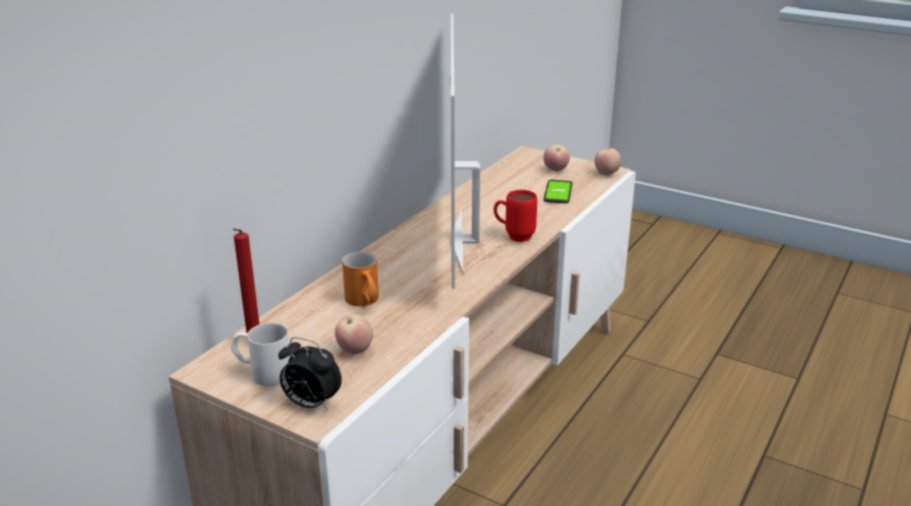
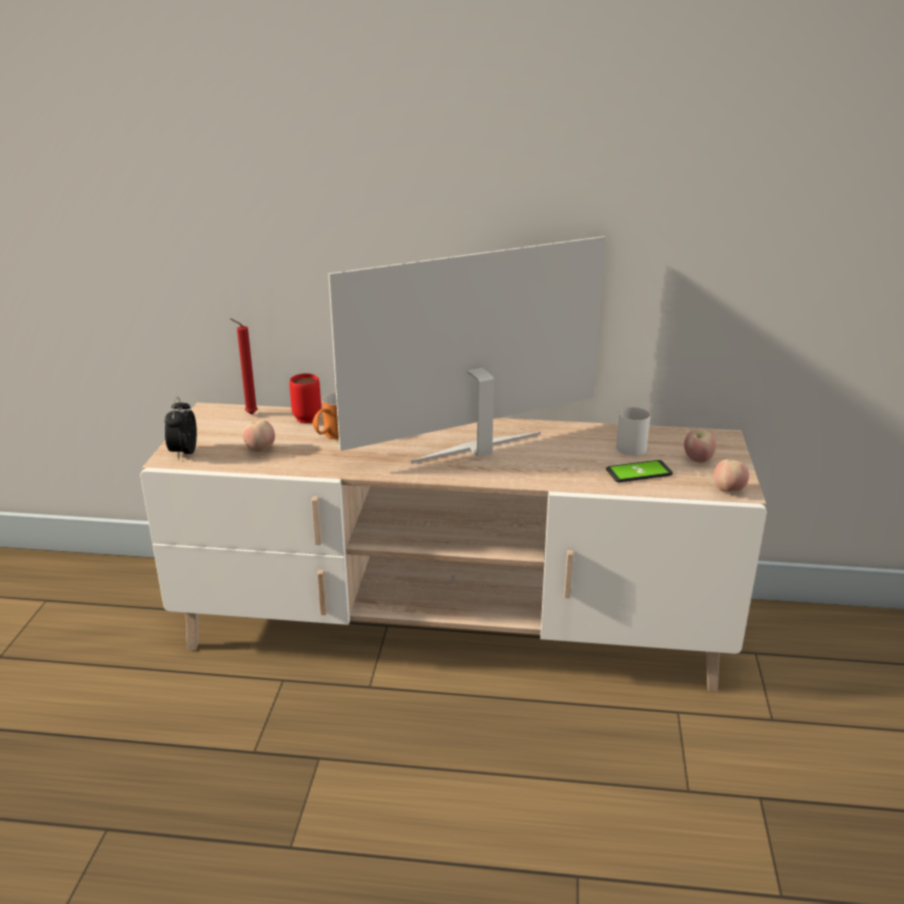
camera: 65 degrees right, 0 degrees up
white mug [231,323,291,387] -> white mug moved to [616,407,650,456]
red mug [494,190,537,242] -> red mug moved to [290,373,321,424]

